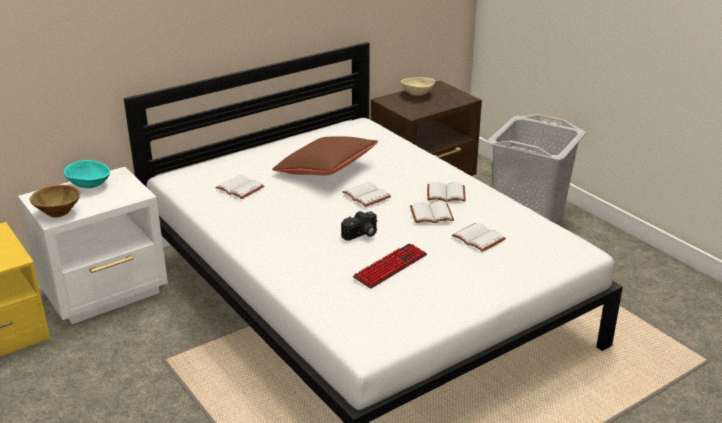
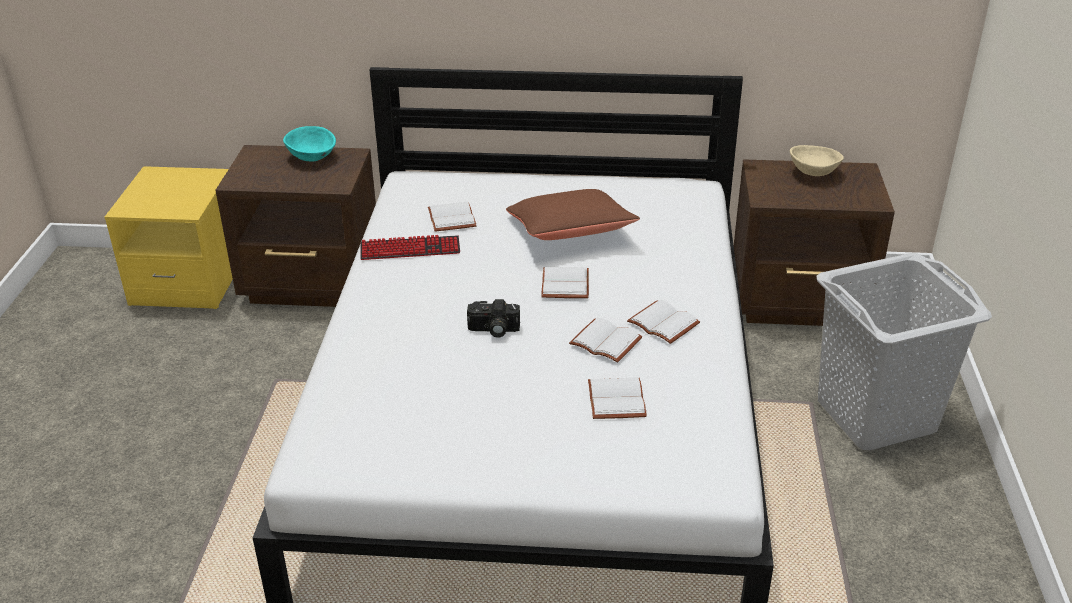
camera: 40 degrees right, 5 degrees up
white nightstand [18,167,168,324] -> brown nightstand [215,145,376,307]
brown bowl [30,185,80,218] -> none
keyboard [353,243,427,289] -> keyboard moved to [360,235,460,260]

